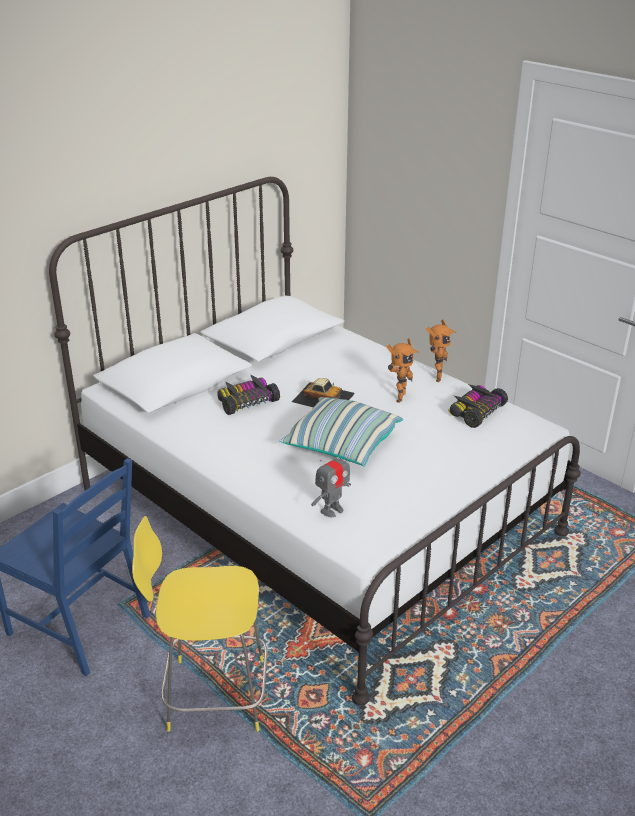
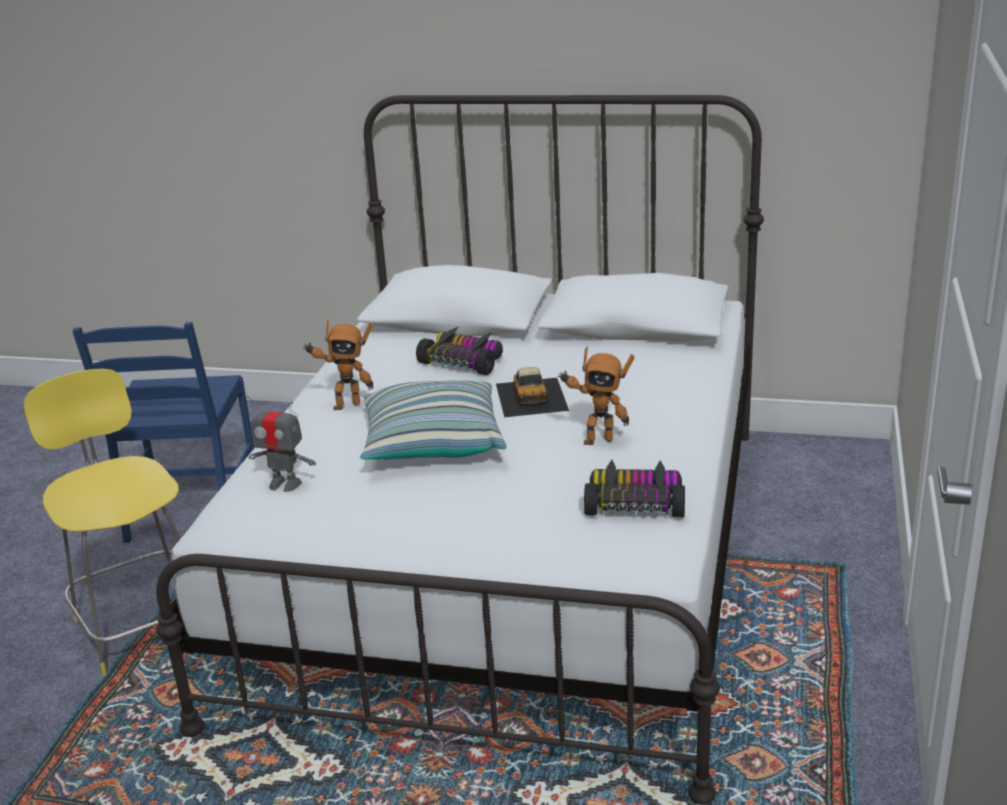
camera: 60 degrees right, 5 degrees down
toy robot [426,319,456,382] -> toy robot moved to [303,319,373,410]

